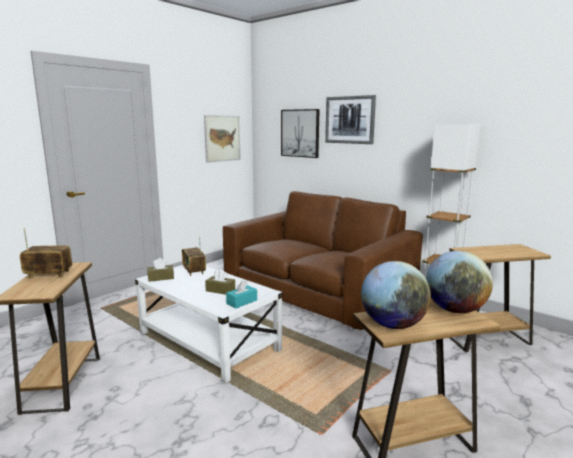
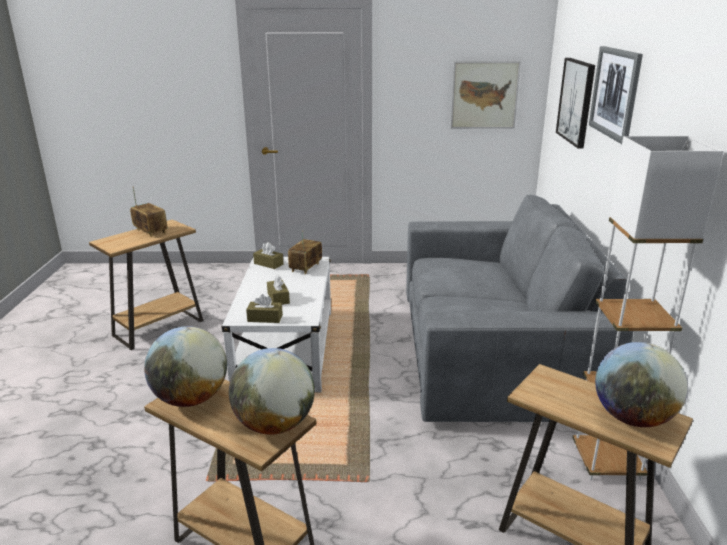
camera: 50 degrees right, 10 degrees up
brown sofa [223,191,423,330] -> grey sofa [406,195,634,422]
turquoise tissue box [226,280,257,308] -> brown tissue box [246,294,283,323]
none -> globe [595,342,688,427]

